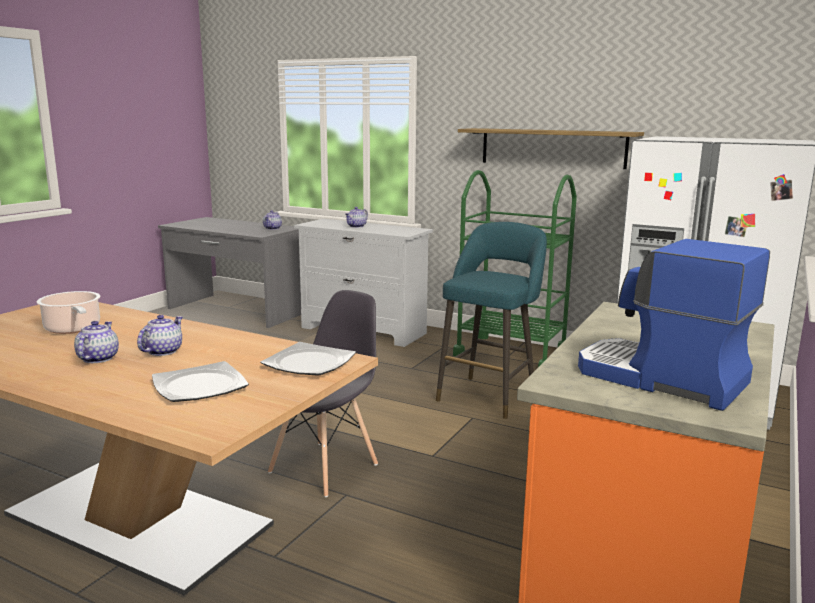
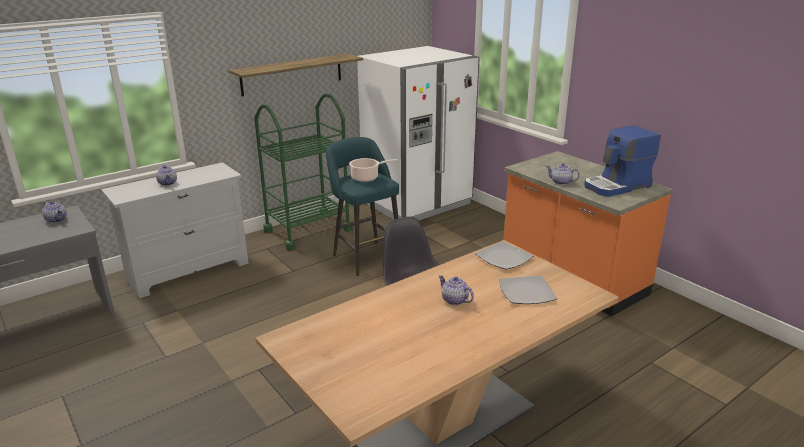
camera: 65 degrees left, 10 degrees up
cooking pot [36,291,100,334] -> cooking pot moved to [349,158,397,182]
teapot [74,321,119,363] -> teapot moved to [546,163,580,185]

